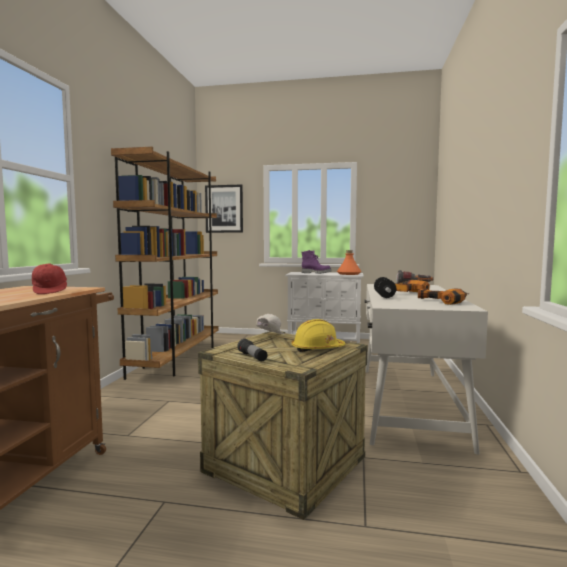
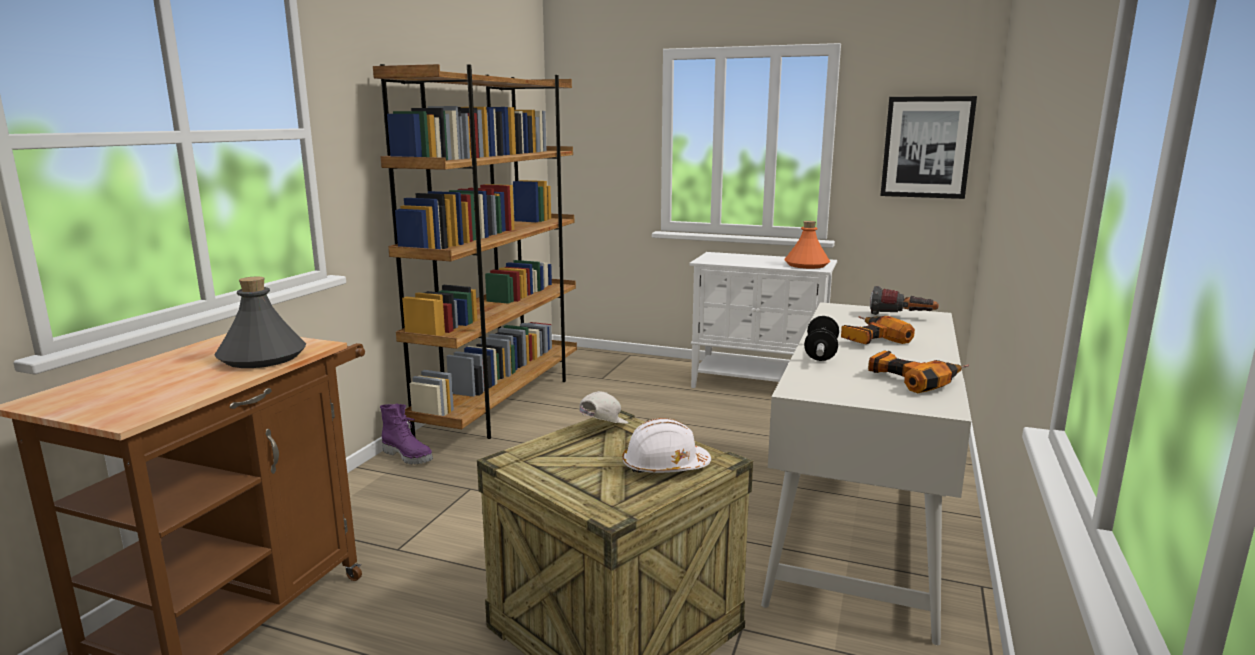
camera: 10 degrees right, 10 degrees up
red cap [32,263,67,294] -> grey bottle [215,277,306,368]
picture [205,184,243,233] -> picture moved to [880,96,977,199]
flashlight [237,339,268,361] -> none
yellow hard hat [291,319,345,352] -> white hard hat [622,418,711,473]
purple boot [302,250,331,274] -> purple boot moved to [380,404,433,464]

